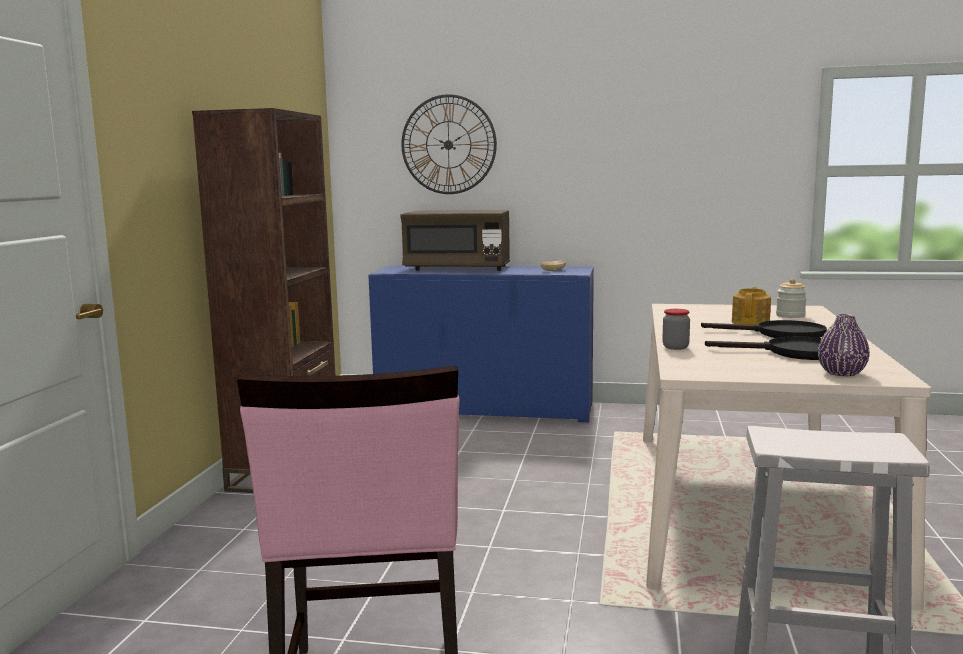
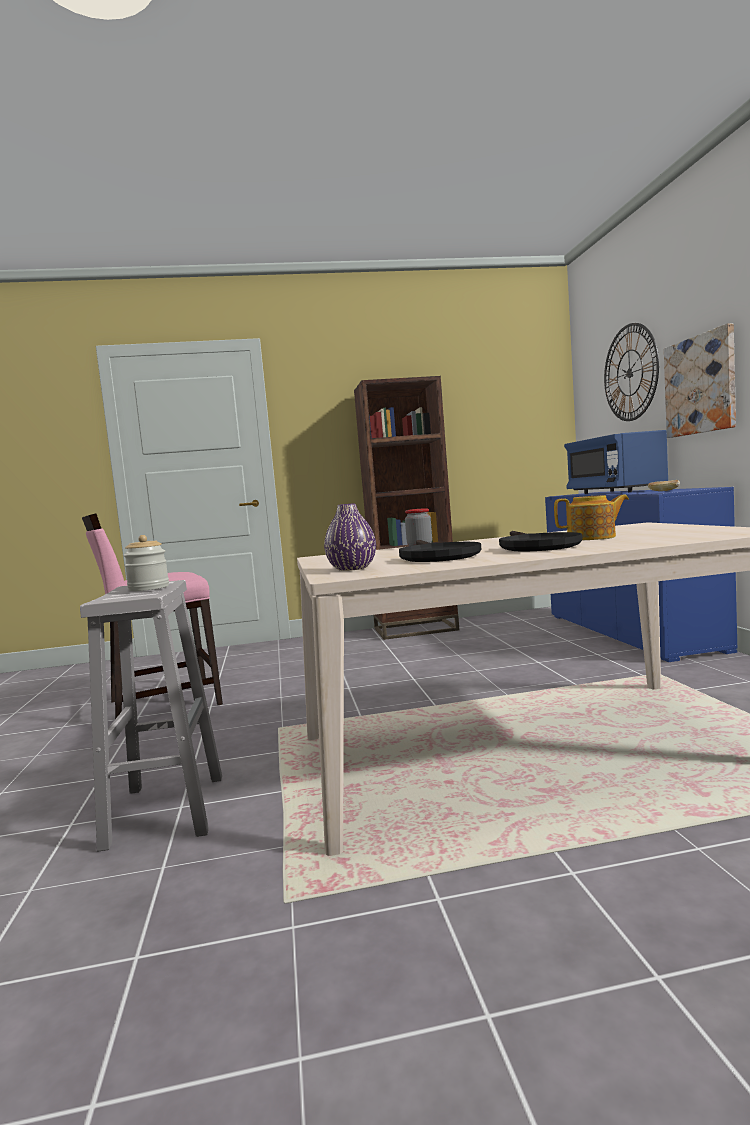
camera: 70 degrees right, 5 degrees down
brown microwave [400,210,510,271] -> blue microwave [564,430,668,494]
jar [776,279,807,318] -> jar moved to [123,535,169,591]
none -> picture [664,323,736,438]

